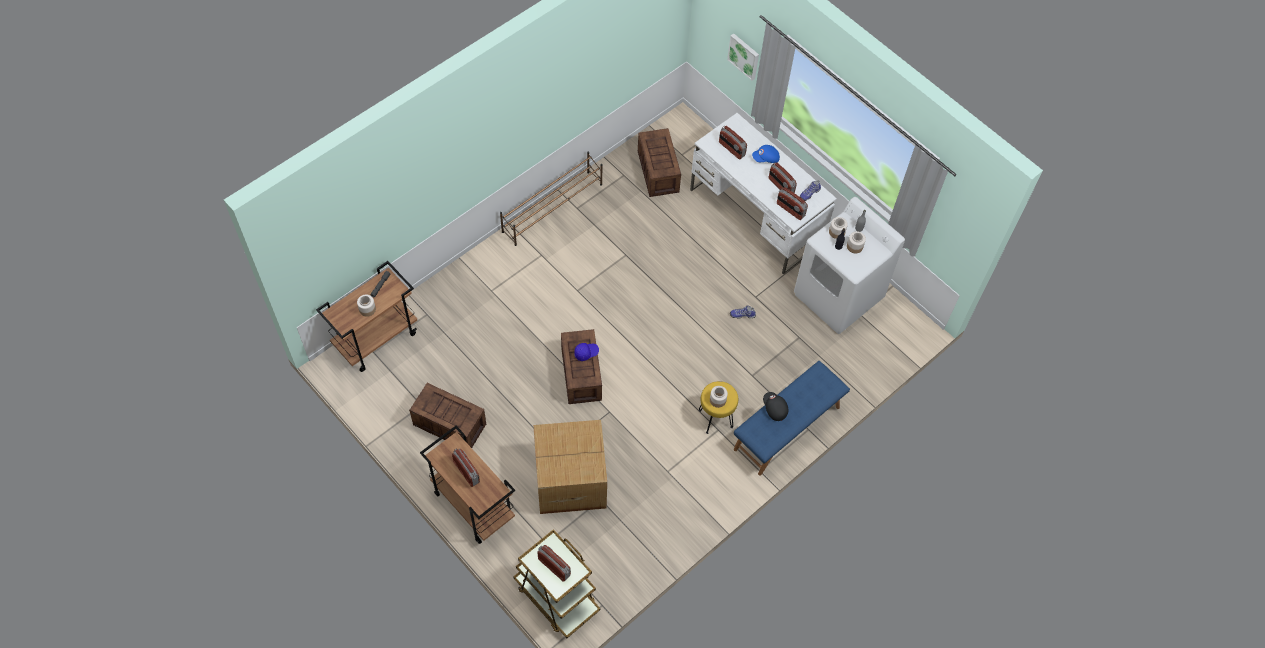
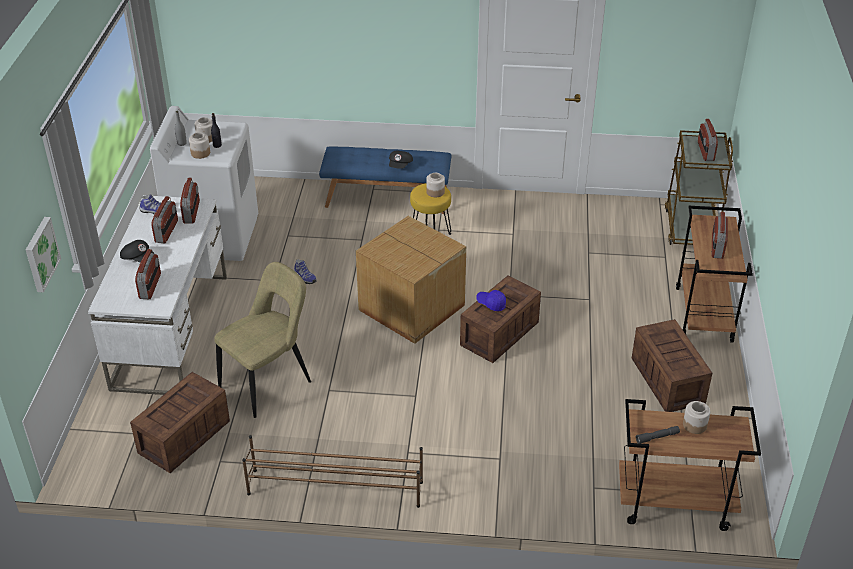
camera: 130 degrees left, 20 degrees down
cardboard box [533,420,607,514] -> cardboard box moved to [356,216,466,344]
blue cap [752,145,780,163] -> black cap [120,240,154,262]
none -> beige chair [214,262,311,418]

